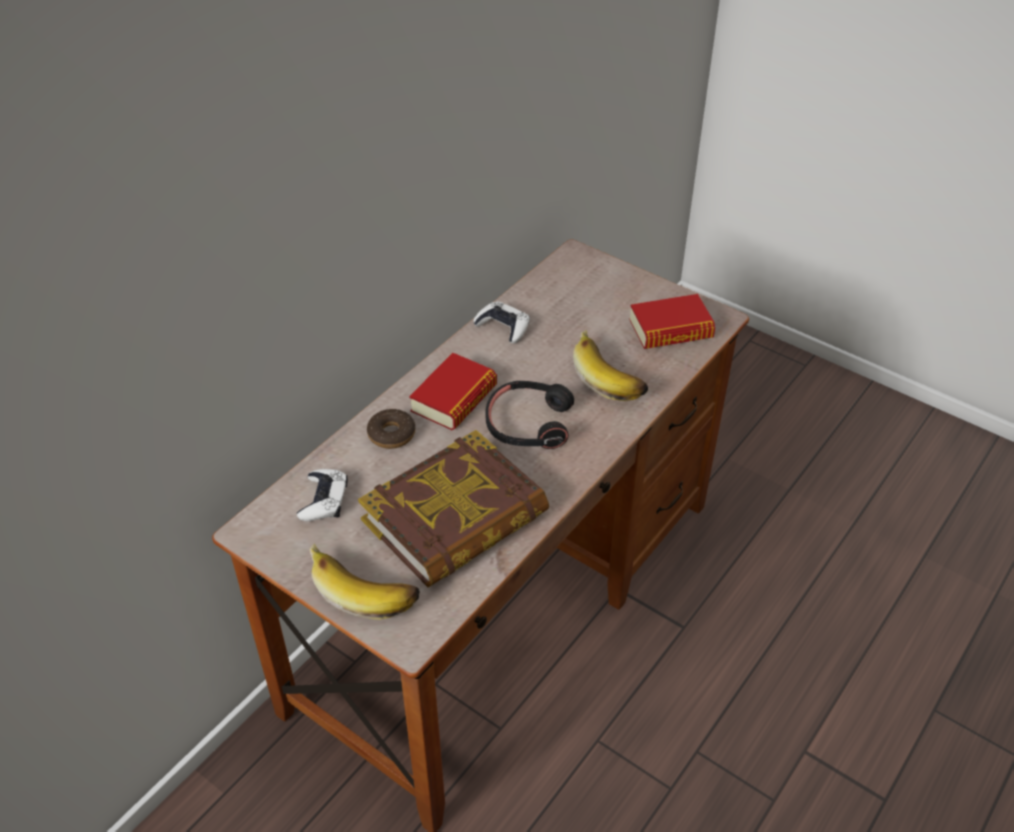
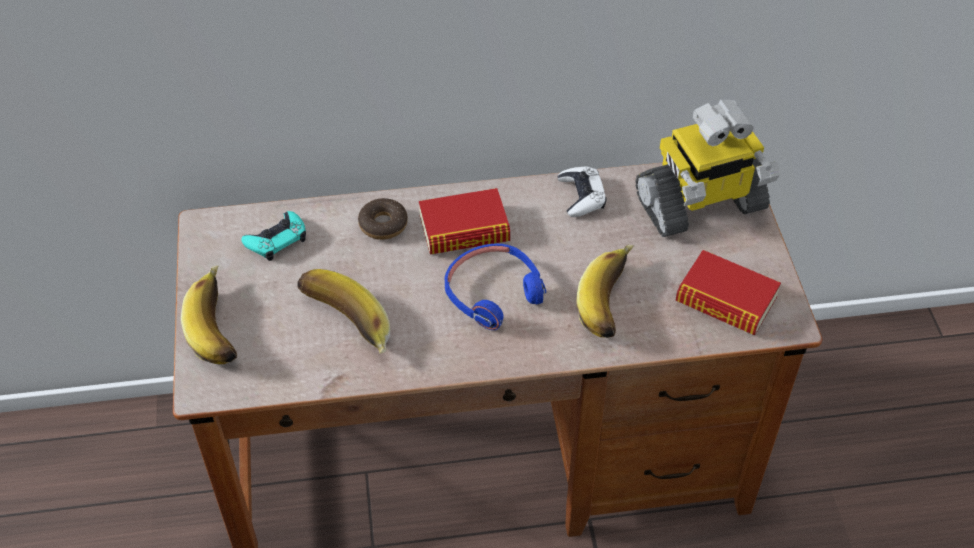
camera: 45 degrees right, 5 degrees up
white game controller [297,469,348,521] -> turquoise game controller [241,211,306,261]
book [358,430,549,588] -> banana [297,269,390,354]
black headphones [485,381,574,449] -> blue headphones [445,244,546,330]
none -> toy robot [636,99,780,237]

